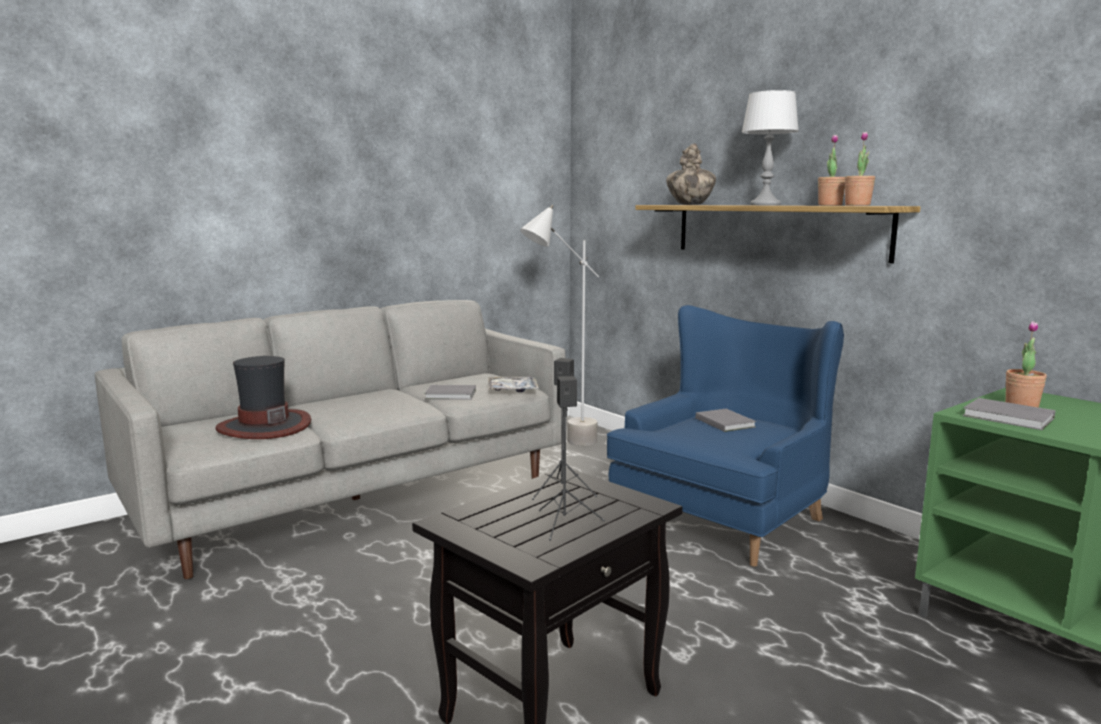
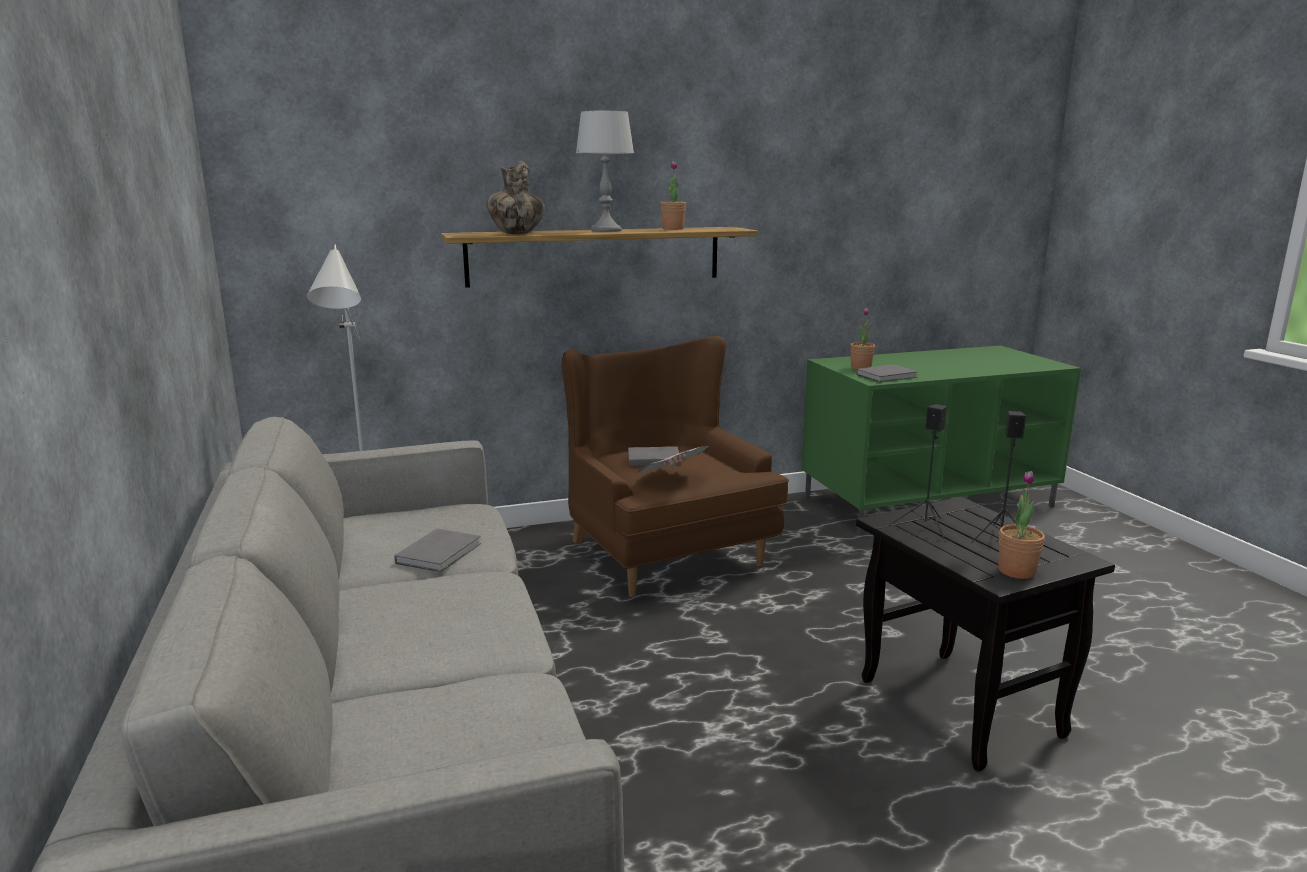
camera: 70 degrees left, 5 degrees up
hat [216,356,311,439] -> none
tray [488,377,539,392] -> none
blue armchair [607,305,844,566] -> brown armchair [562,336,789,597]
potted plant [845,132,875,206] -> potted plant moved to [998,471,1045,579]
none -> newspaper [633,446,709,475]

